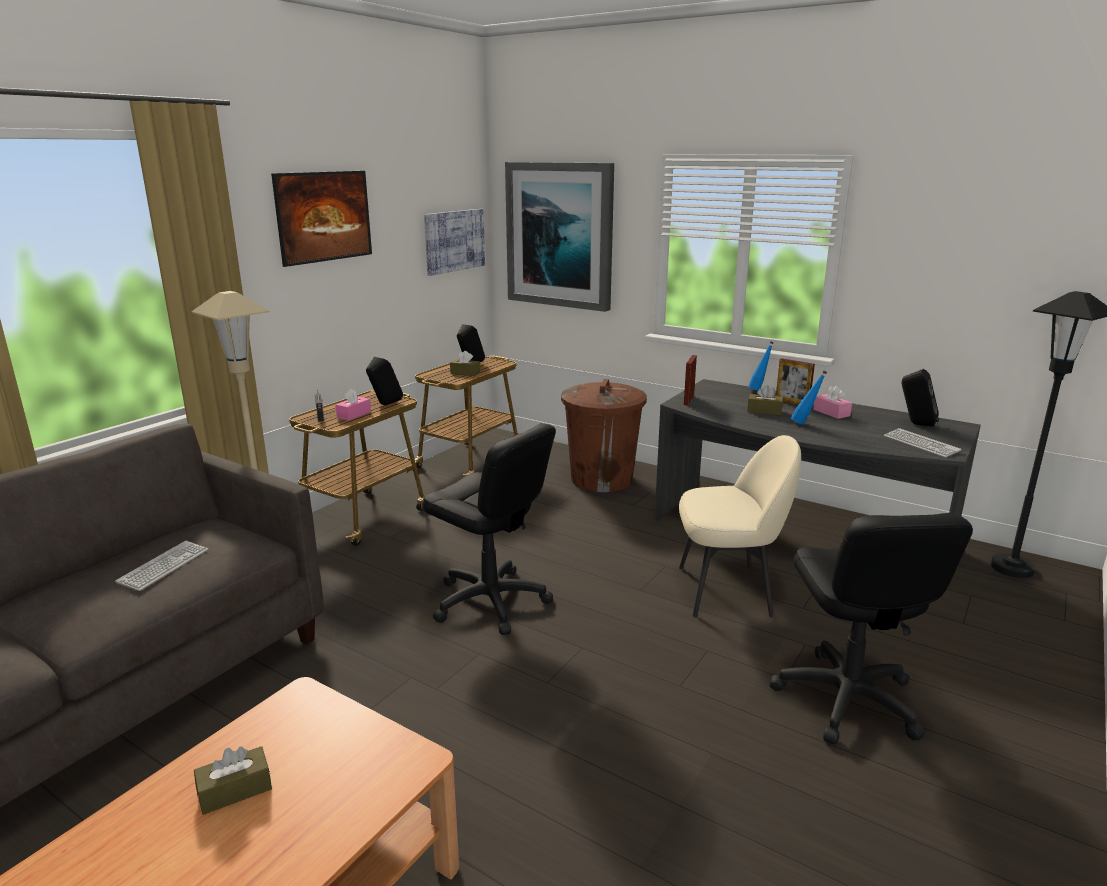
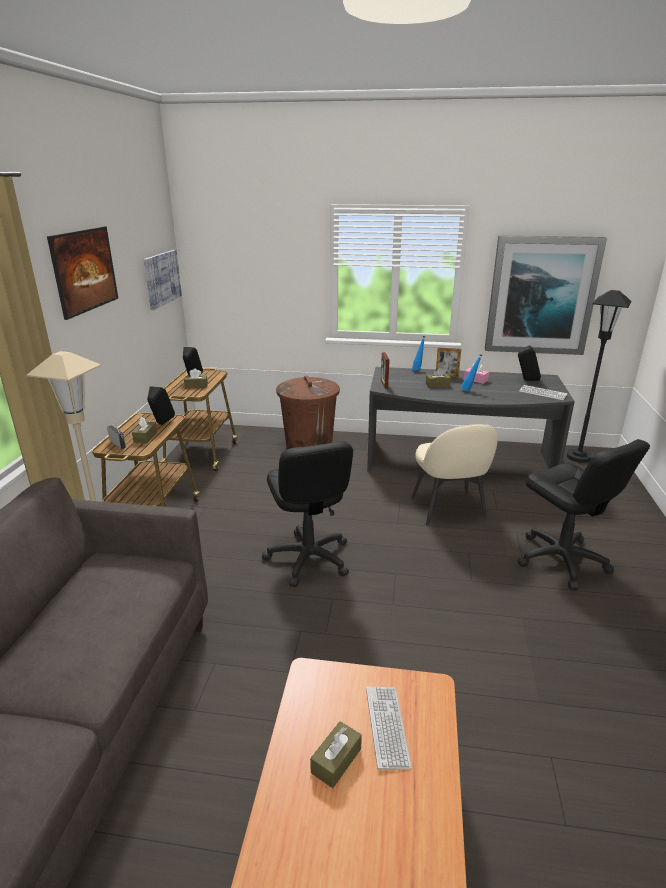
camera: 25 degrees left, 5 degrees up
keyboard [115,541,208,591] -> keyboard moved to [366,687,412,770]
pink tissue box [335,389,371,421] -> brown tissue box [132,417,157,444]
black office chair [422,423,556,635] -> black office chair turned 60 degrees clockwise [262,441,353,587]
picture [505,162,614,312] -> picture moved to [485,236,607,355]
beige chair [679,435,801,617] -> beige chair turned 105 degrees clockwise [411,424,498,526]

